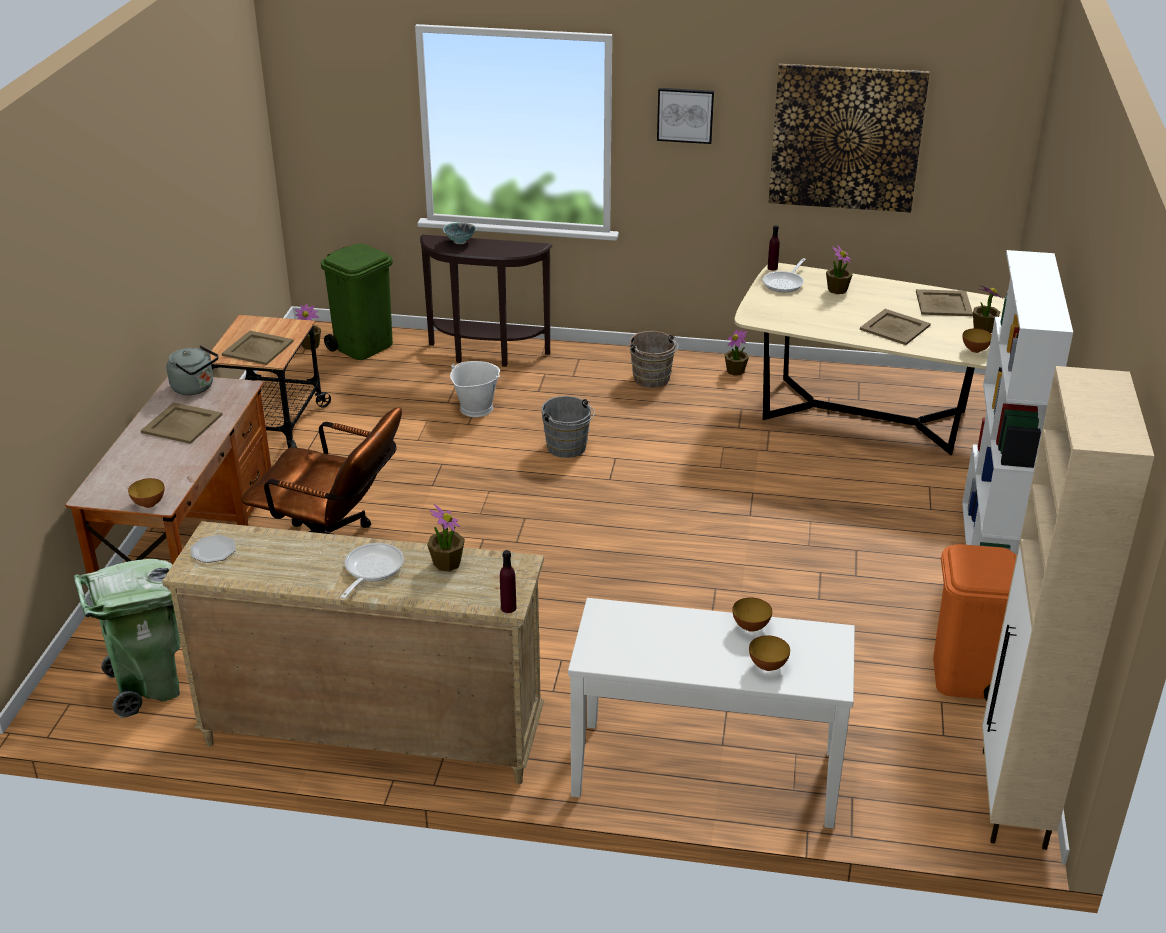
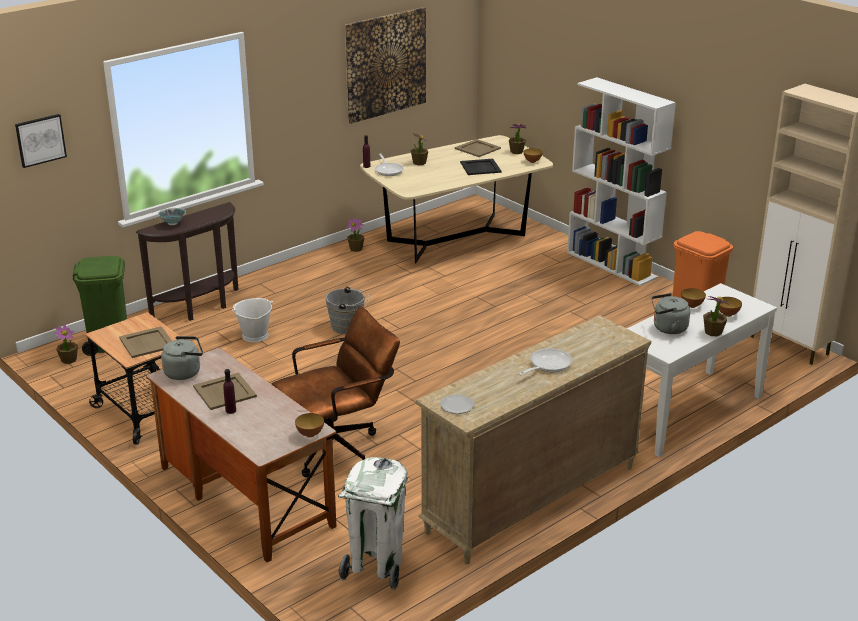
camera: 50 degrees left, 5 degrees down
green trash can [74,559,180,718] -> white trash can [338,457,408,590]
frying pan [341,543,404,599] -> frying pan turned 75 degrees clockwise [519,348,572,375]
potted plant [427,504,465,571] -> potted plant moved to [703,296,729,336]
purple bottle [500,550,516,613] -> purple bottle moved to [223,369,236,414]
brown bucket [630,331,678,388] -> none
picture [657,88,714,144] -> picture moved to [15,114,67,168]
beige tray [860,309,931,345] -> black tray [460,159,501,175]
none -> grey kettle [651,293,690,334]

